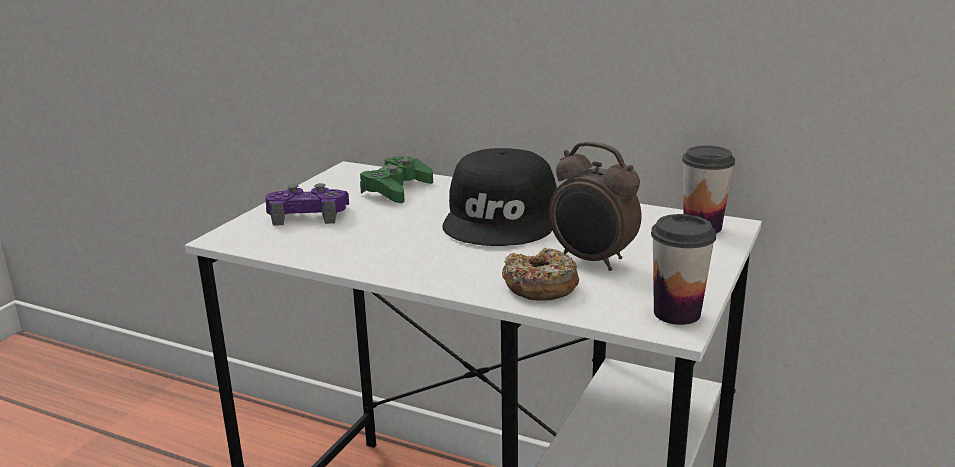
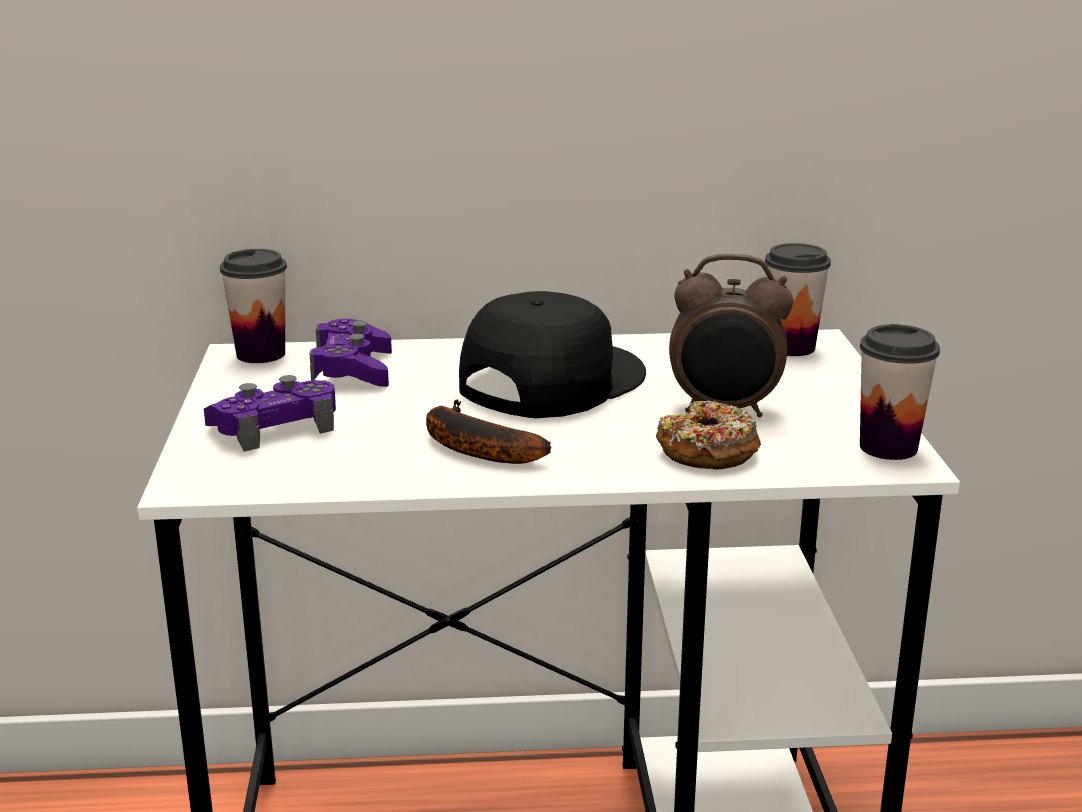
camera: 30 degrees left, 0 degrees up
green game controller [360,156,433,203] -> purple game controller [310,319,392,387]
black cap [442,148,557,246] -> black cap turned 120 degrees counterclockwise [459,291,646,418]
none -> cup [220,249,287,363]
none -> banana [426,399,551,464]

